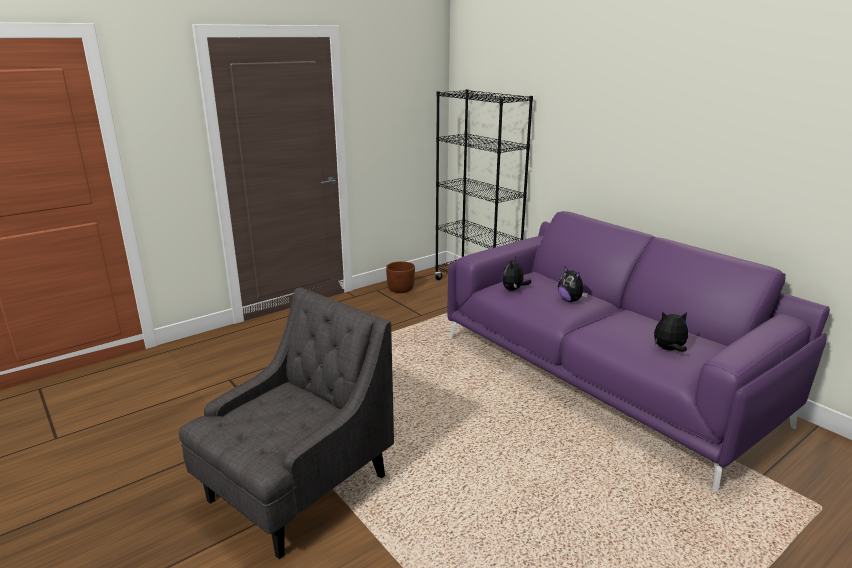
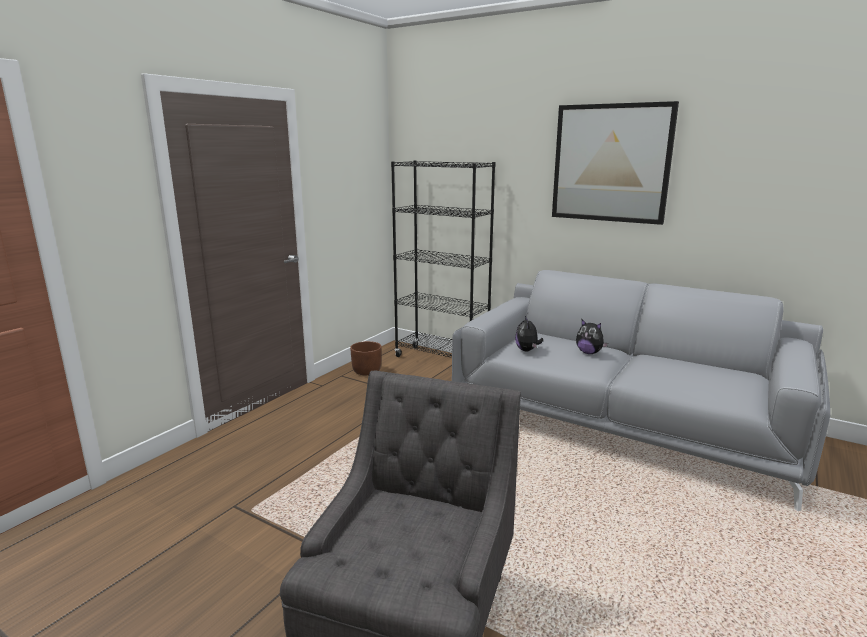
camera: 20 degrees left, 5 degrees down
purple sofa [447,211,830,492] -> grey sofa [452,270,830,511]
plush toy [654,312,688,352] -> none
none -> picture [552,101,679,225]

